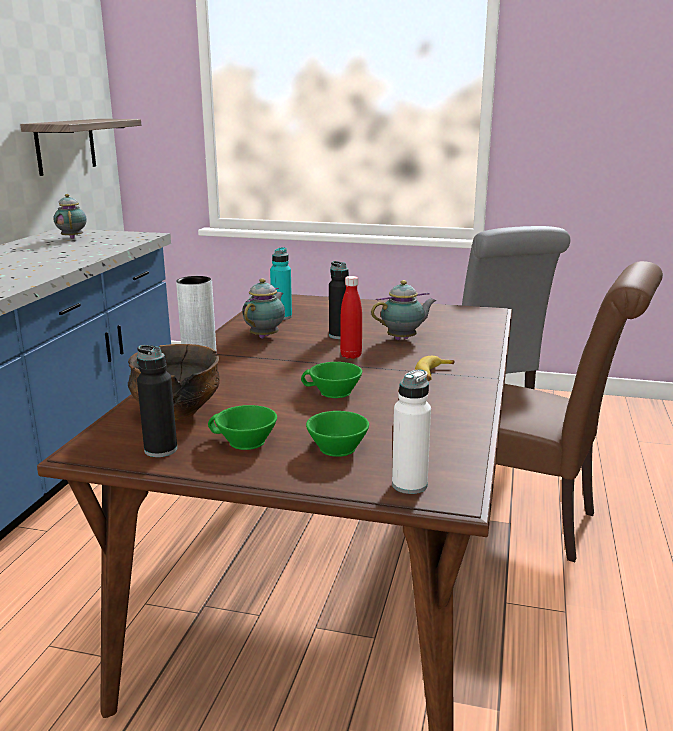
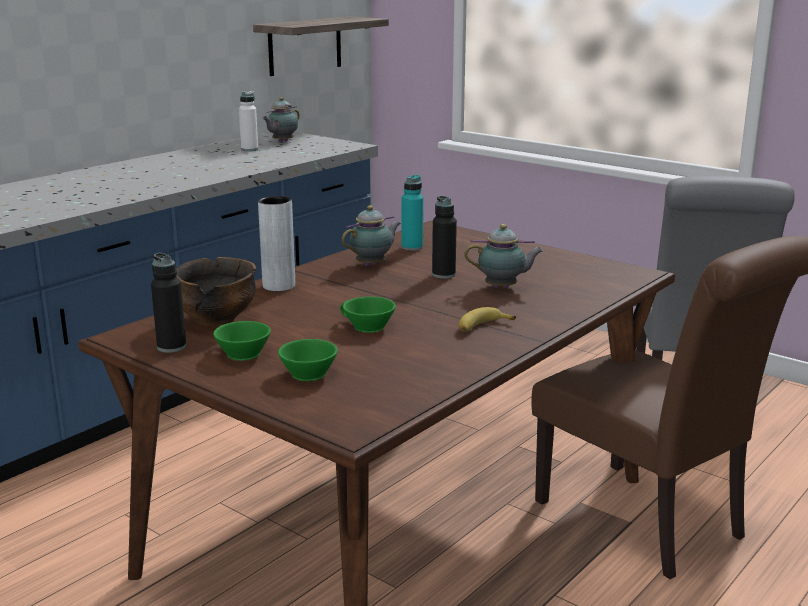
camera: 25 degrees right, 0 degrees up
teapot [53,194,87,239] -> teapot turned 150 degrees counterclockwise [262,97,300,143]
red bottle [340,276,362,359] -> none
white bottle [392,369,431,494] -> white bottle moved to [239,91,258,151]

